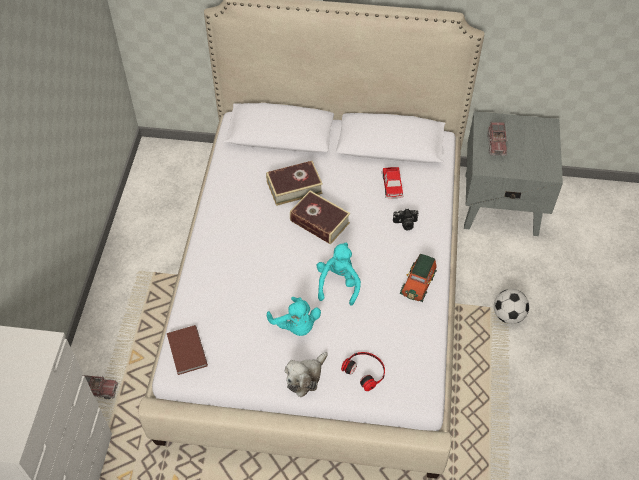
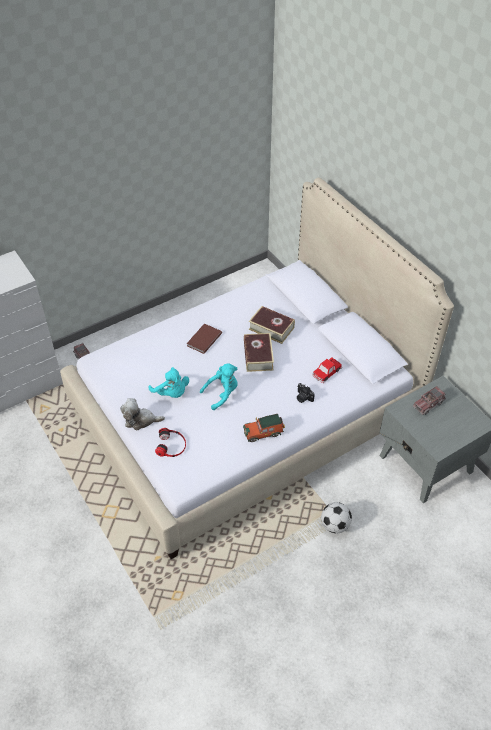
camera: 50 degrees right, 5 degrees down
brown book [167,325,208,375] -> brown book moved to [187,323,222,354]
turquoise plush toy [267,297,321,336] -> turquoise plush toy turned 60 degrees counterclockwise [149,367,189,398]

